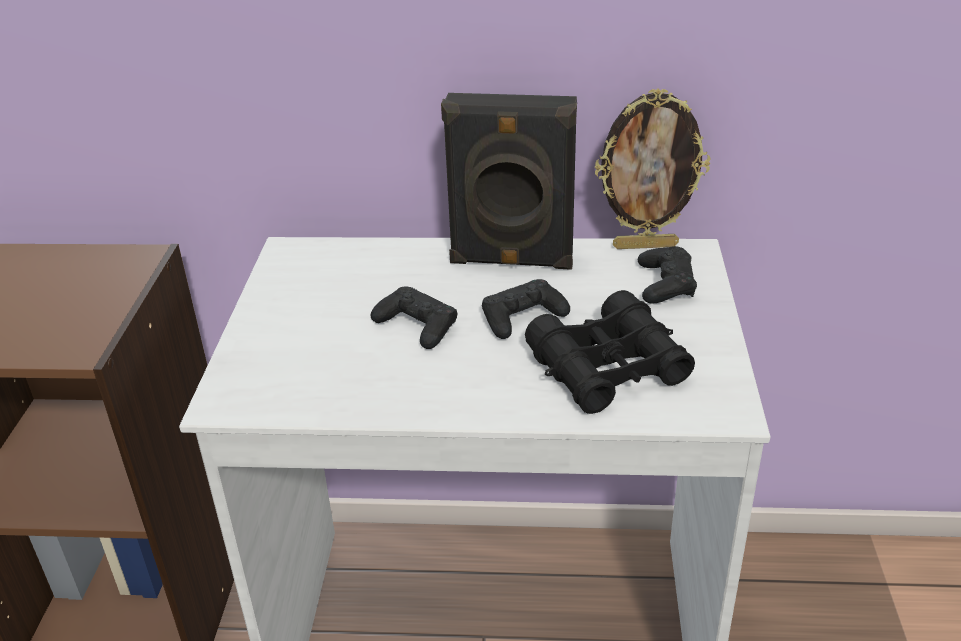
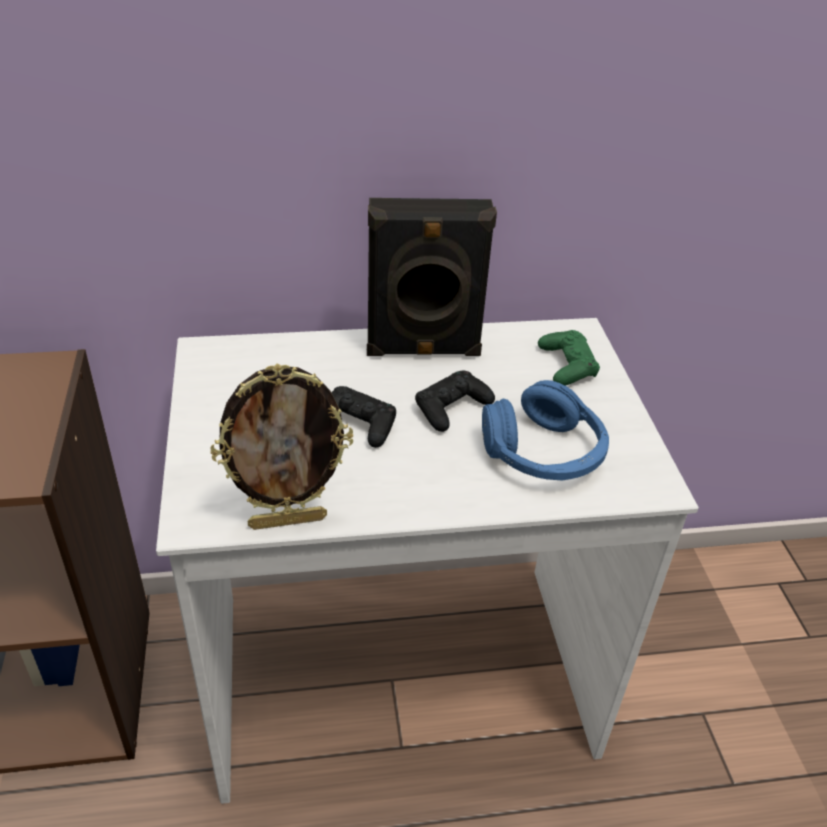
camera: 15 degrees left, 5 degrees up
black binoculars [525,290,695,414] -> blue headphones [482,380,609,480]
picture frame [595,88,710,249] -> picture frame moved to [210,363,353,530]
black game controller [638,246,697,304] -> green game controller [538,330,600,385]

